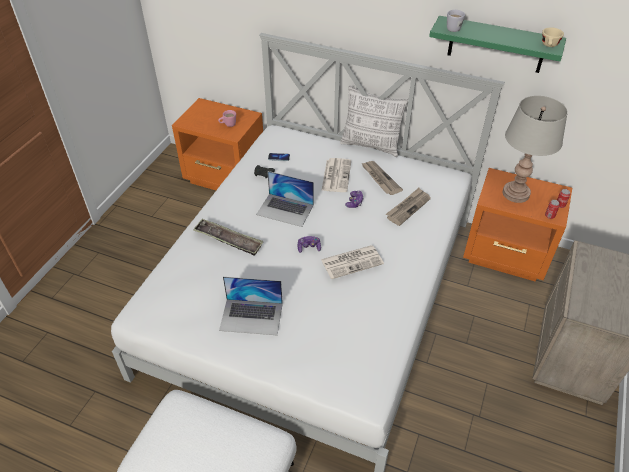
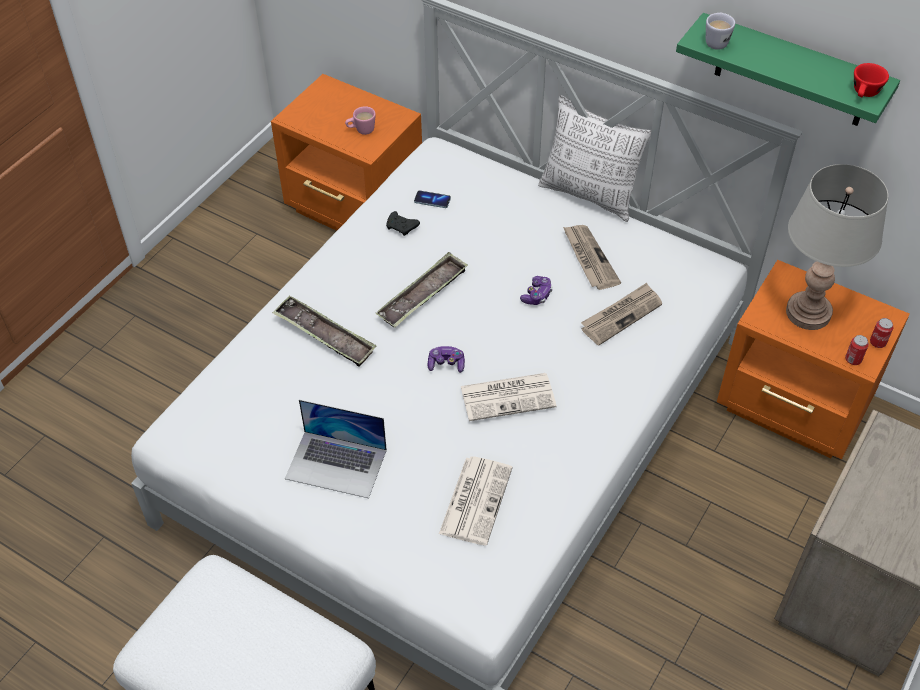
camera: 10 degrees right, 5 degrees up
laptop [256,171,314,227] -> tray [376,252,468,327]
newspaper [321,158,351,192] -> newspaper moved to [439,456,513,546]
beige cup [542,27,564,47] -> red cup [854,63,889,97]

